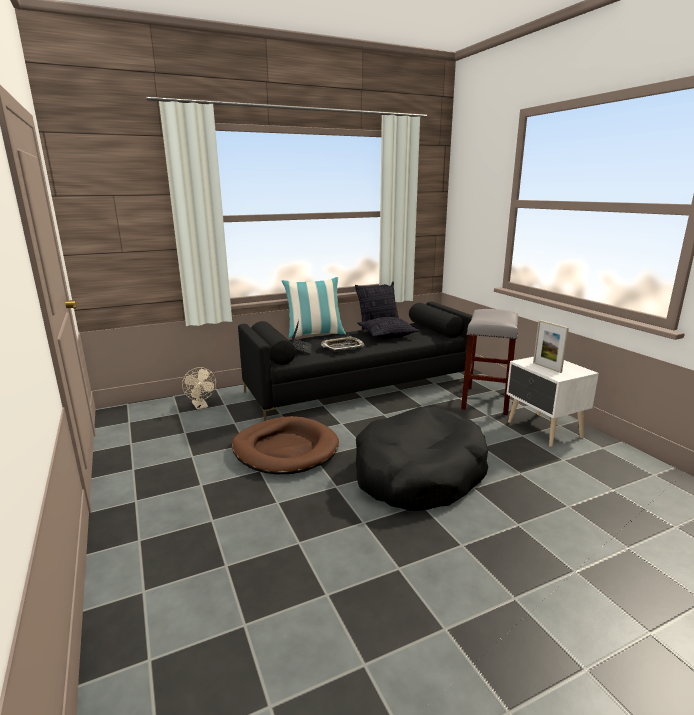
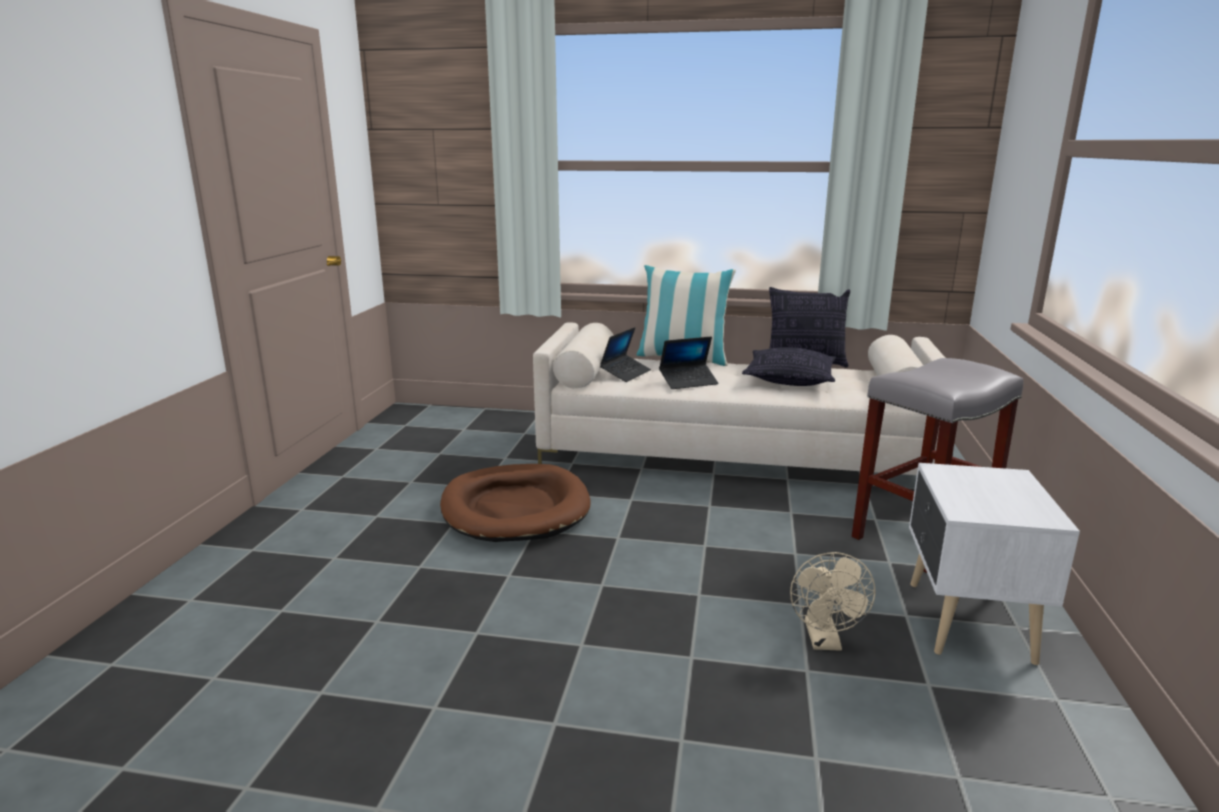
camera: 35 degrees right, 0 degrees up
beige fan [182,367,216,410] -> beige fan moved to [790,552,876,650]
black sofa [238,302,473,421] -> beige sofa [533,322,945,475]
tray [321,336,365,351] -> laptop [659,337,719,389]
black dog bed [356,406,488,511] -> none
picture frame [533,320,569,373] -> none

